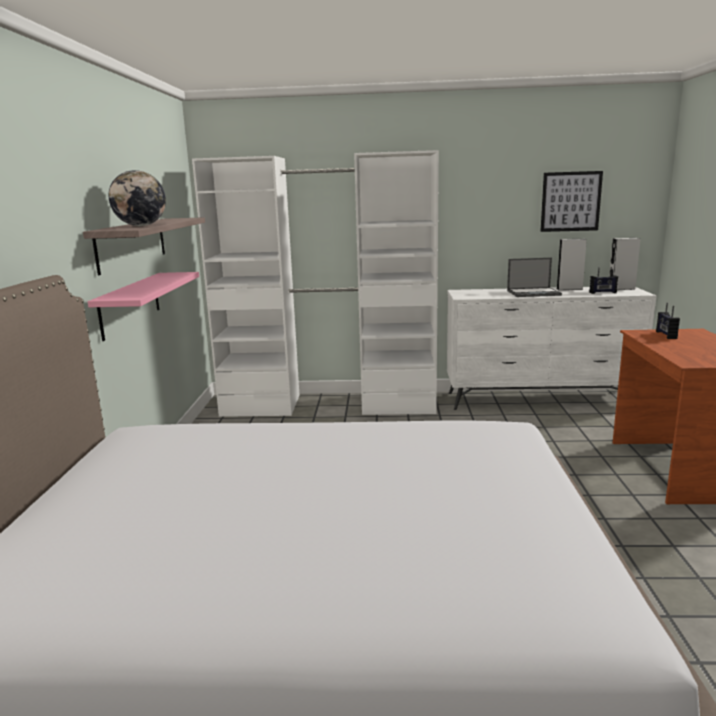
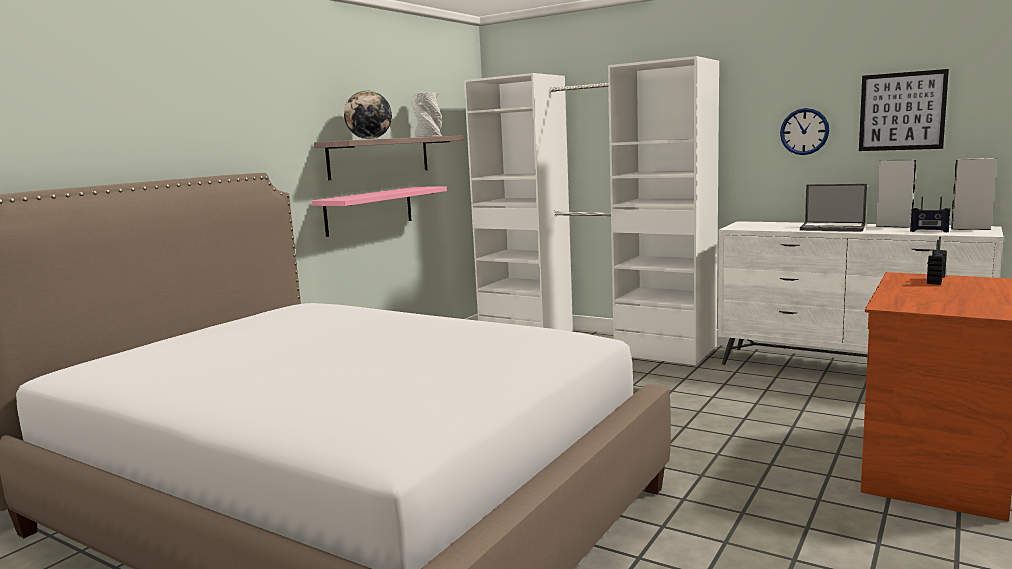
camera: 30 degrees right, 5 degrees down
none -> grey vase [411,93,442,137]
none -> wall clock [780,108,829,155]

